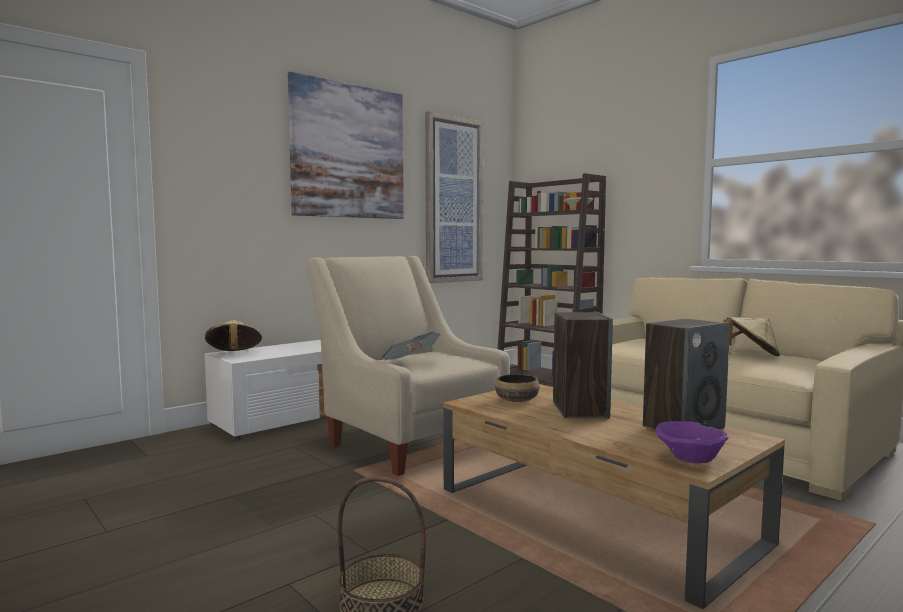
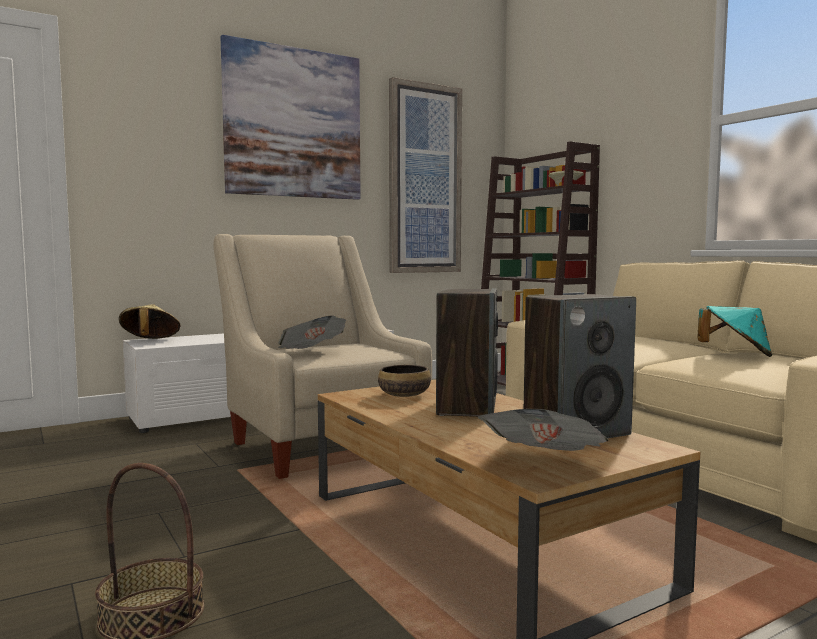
camera: 10 degrees right, 0 degrees up
purple bowl [655,421,729,463] -> newspaper [478,409,608,451]
beige hat [723,317,780,356] -> turquoise hat [697,306,772,357]

